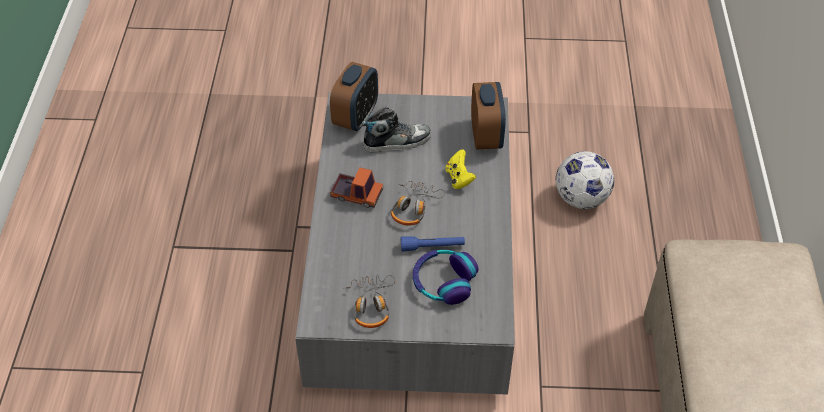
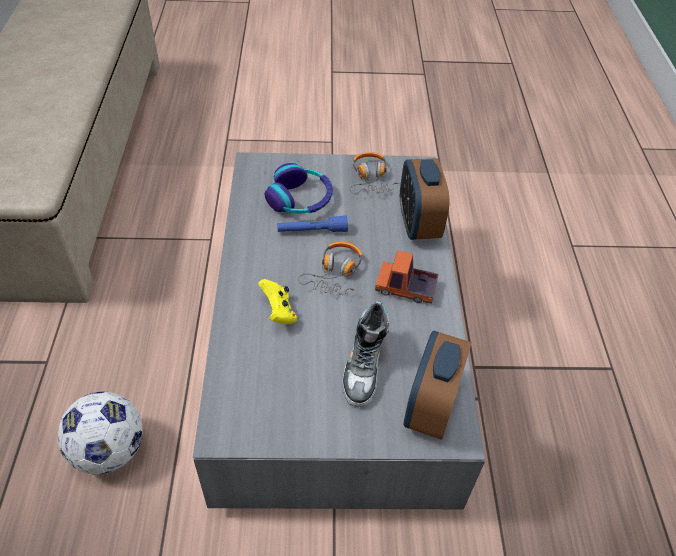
camera: 175 degrees right, 0 degrees up
shoe [362,107,431,152] -> shoe turned 60 degrees counterclockwise [342,301,389,407]
alarm clock [471,82,506,150] -> alarm clock moved to [400,158,449,240]

